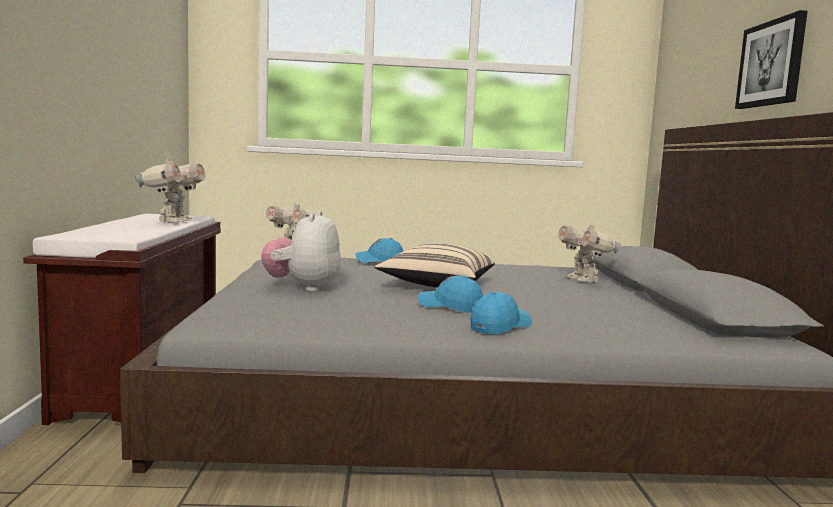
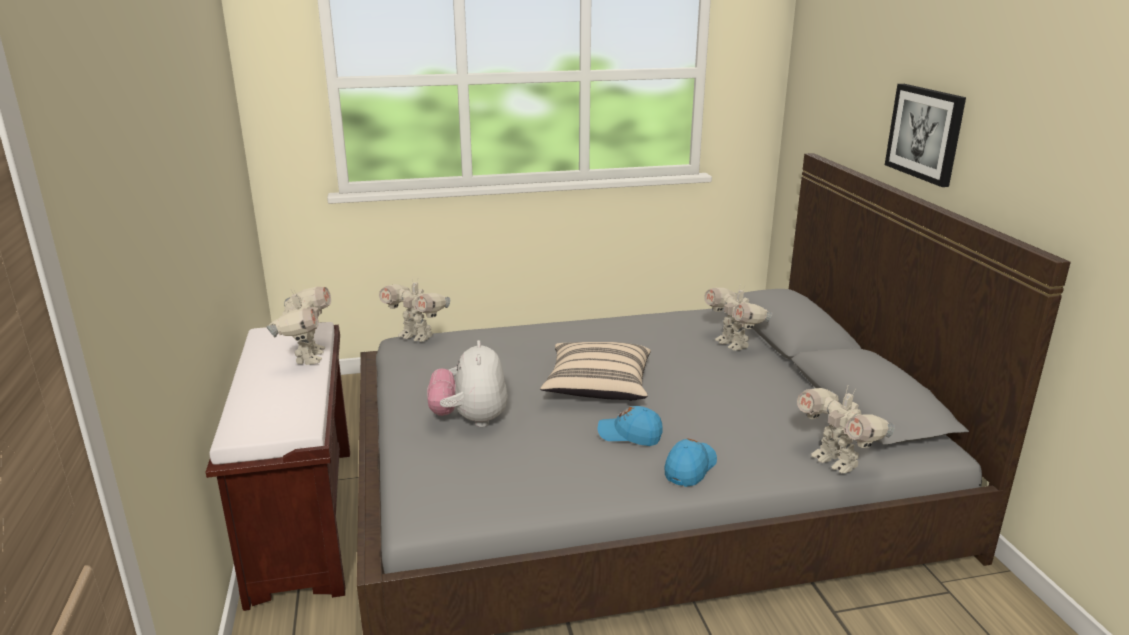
camera: 10 degrees left, 15 degrees up
blue cap [355,238,403,263] -> none
none -> toy robot [797,386,895,474]

